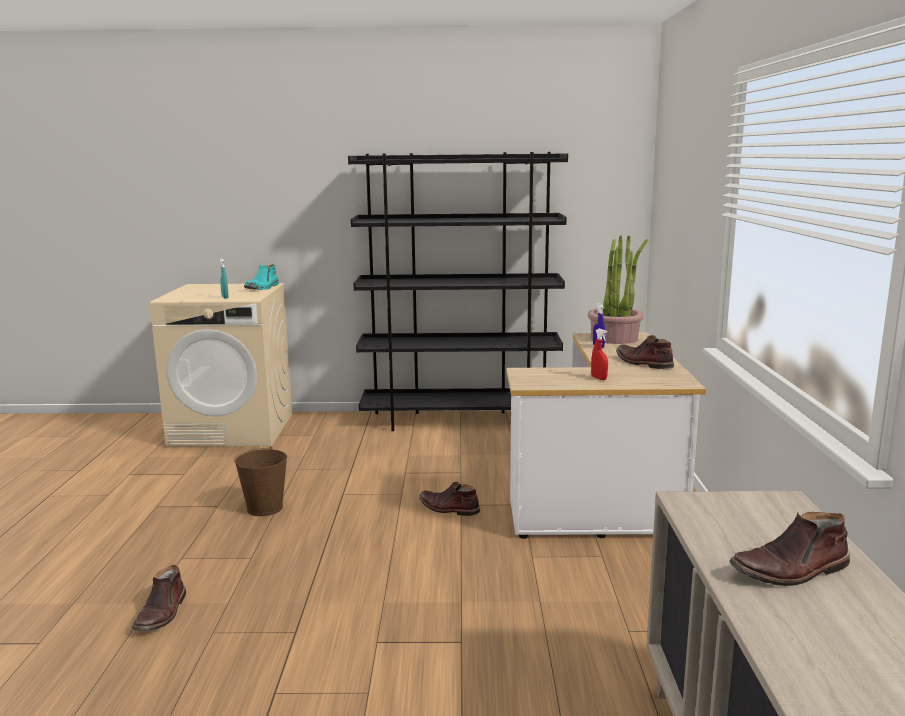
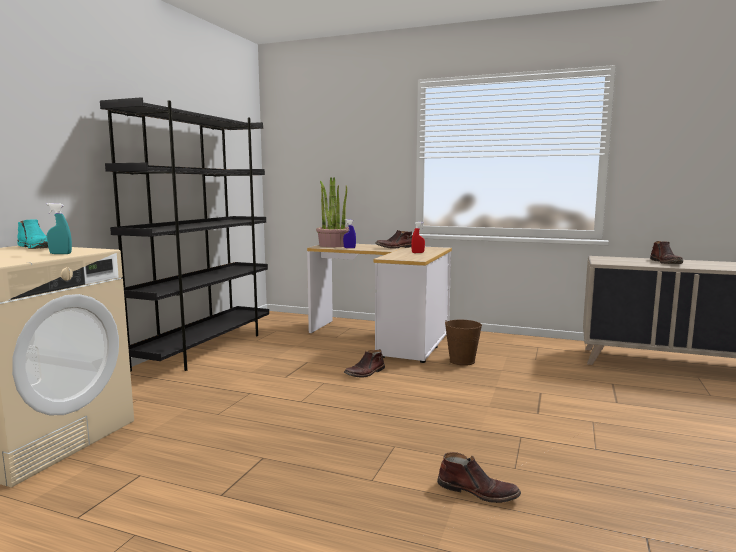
camera: 70 degrees left, 5 degrees down
brown bucket [234,447,287,516] -> brown bucket moved to [445,320,482,366]

